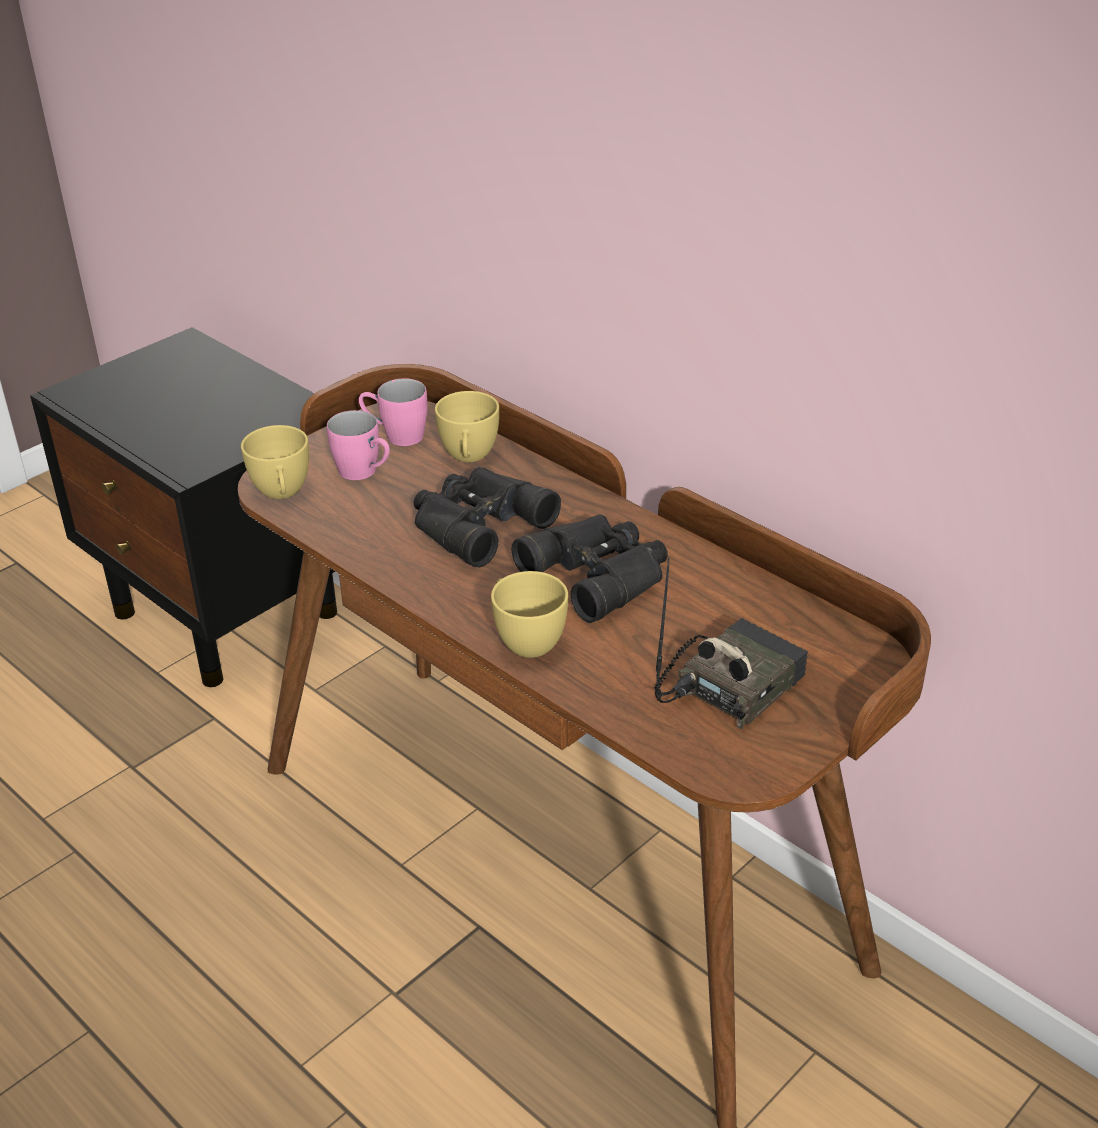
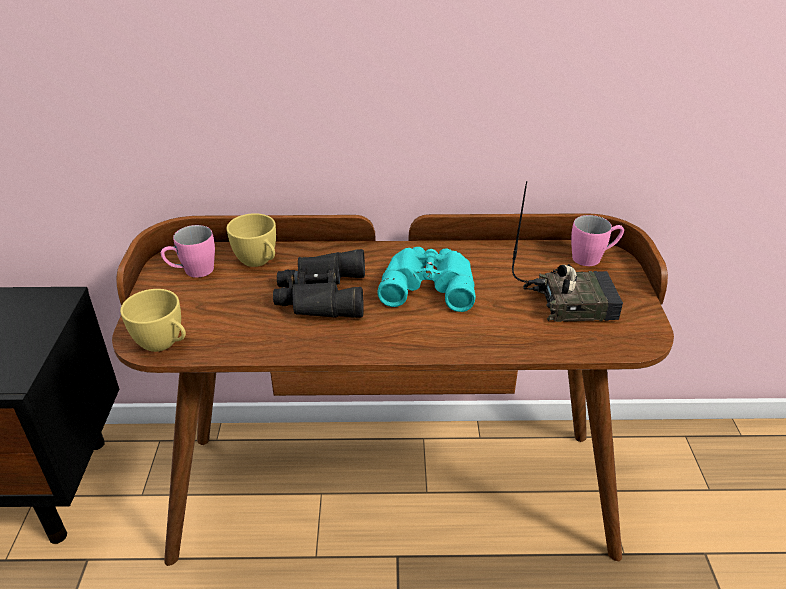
camera: 45 degrees left, 0 degrees up
pink mug [327,410,390,480] -> pink mug moved to [571,215,624,266]
yellow cup [491,571,568,658] -> none
black binoculars [511,514,668,623] -> turquoise binoculars [377,247,476,312]
radio [654,557,808,729] -> radio turned 90 degrees clockwise [512,181,623,322]

